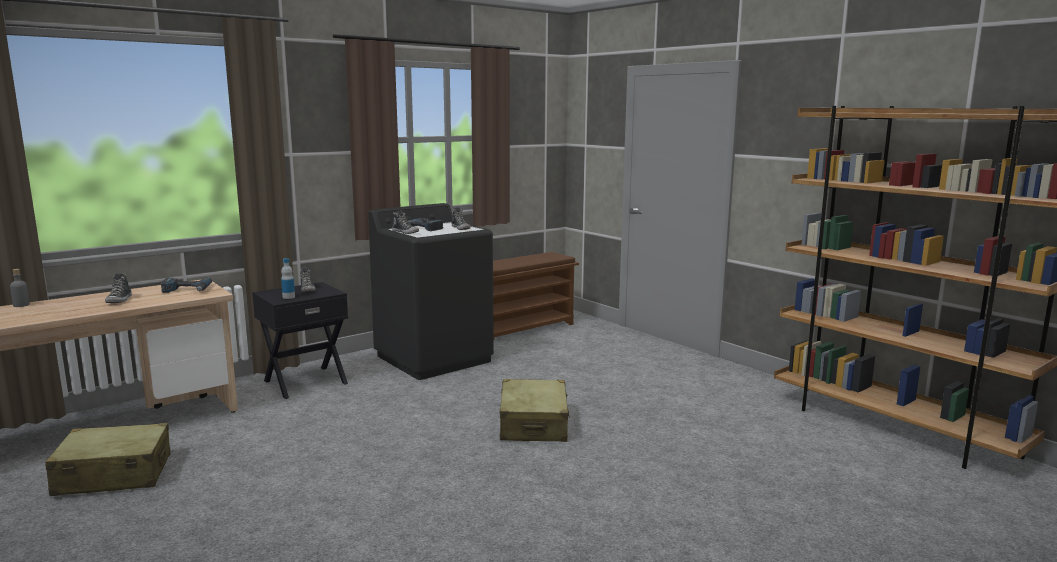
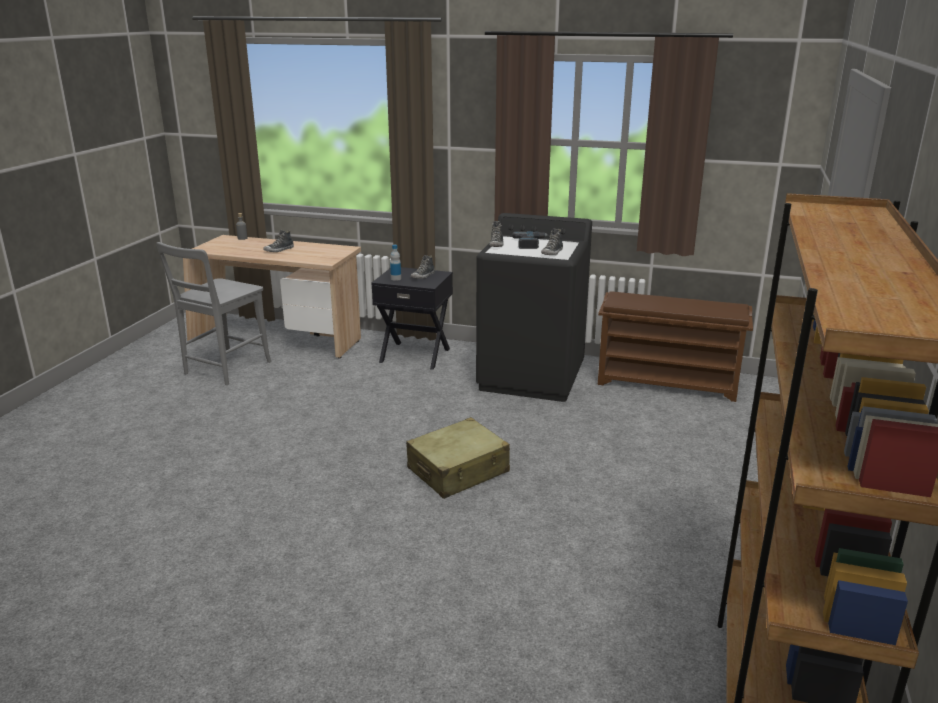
camera: 55 degrees right, 10 degrees up
beige suitcase [45,423,170,496] -> grey chair [156,242,271,385]
power drill [161,277,212,293] -> none

